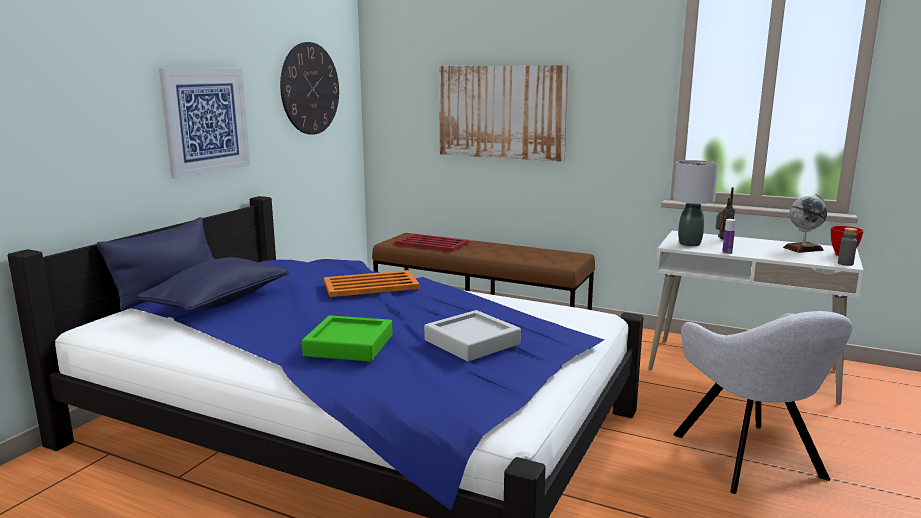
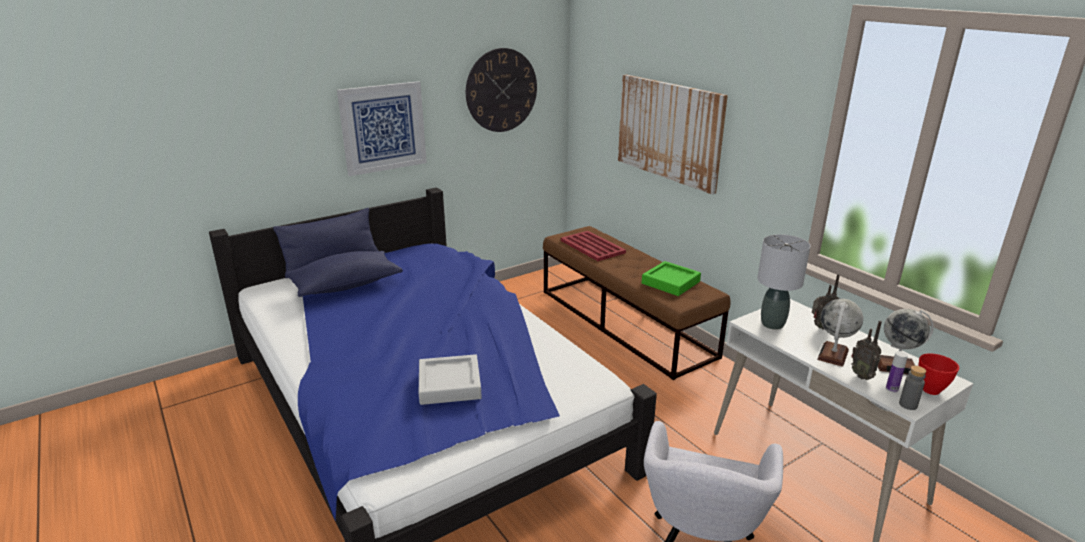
camera: 30 degrees right, 10 degrees up
green tray [302,315,393,362] -> green tray moved to [642,261,701,296]
orange tray [324,270,420,297] -> none
bottle [722,219,736,254] -> bottle moved to [886,351,908,393]
none -> globe [817,299,863,367]
none -> radio [851,321,882,380]

